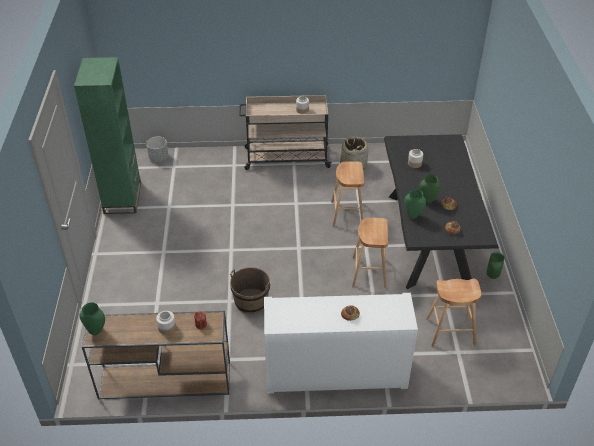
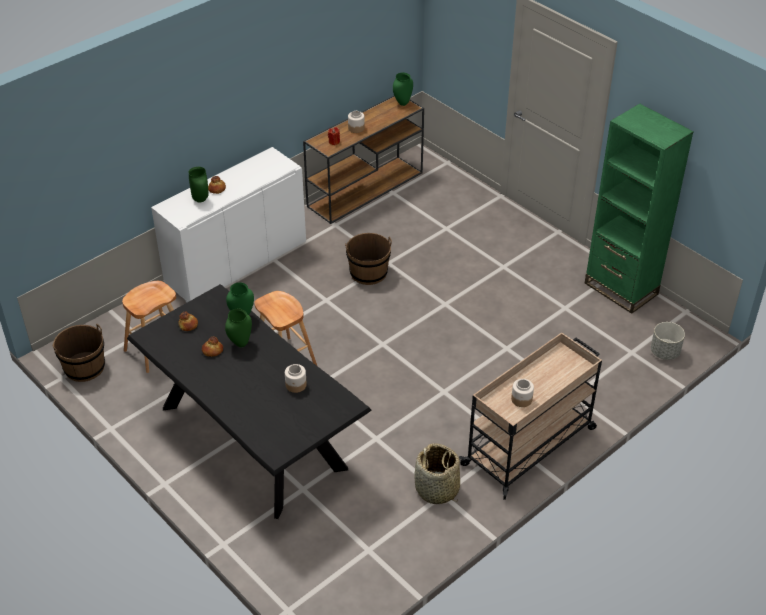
camera: 140 degrees right, 0 degrees up
brown stool [331,161,364,227] -> none
green vase [486,252,505,279] -> green vase moved to [188,167,209,203]
none -> brown bucket [52,324,105,382]

